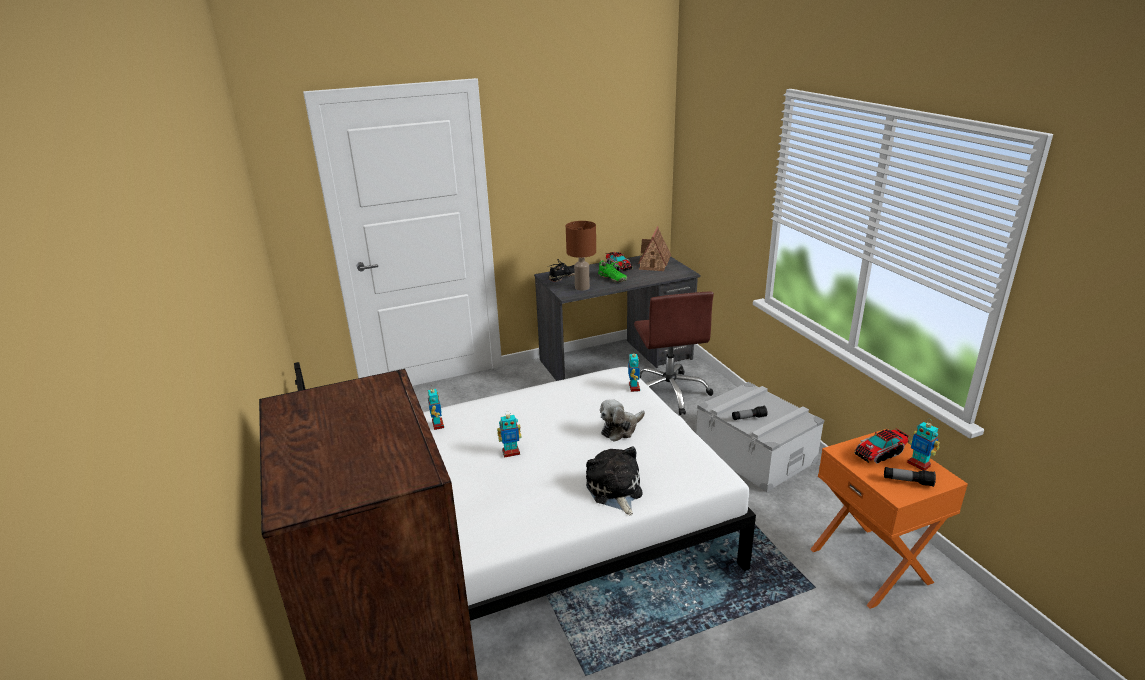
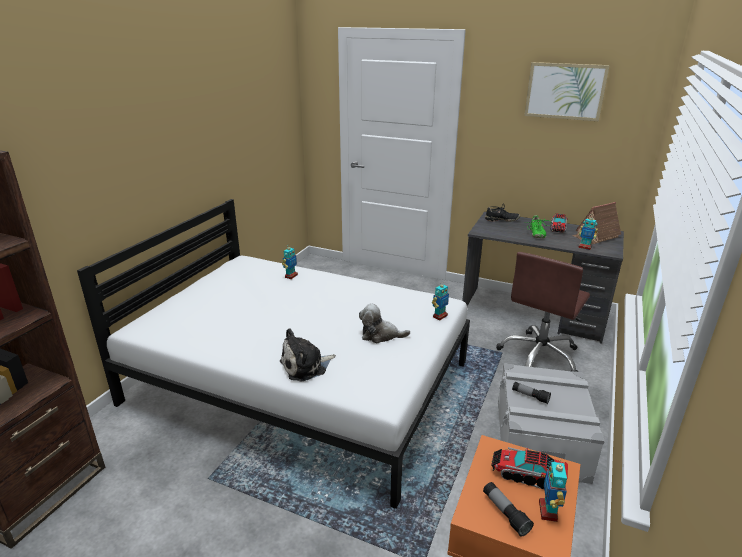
camera: 45 degrees right, 0 degrees up
toy robot [497,411,522,458] -> toy robot moved to [578,216,598,250]
brown table lamp [566,221,596,291] -> none
plush toy [586,446,643,515] -> plush toy turned 150 degrees counterclockwise [280,328,336,382]
none -> picture [524,62,610,121]

